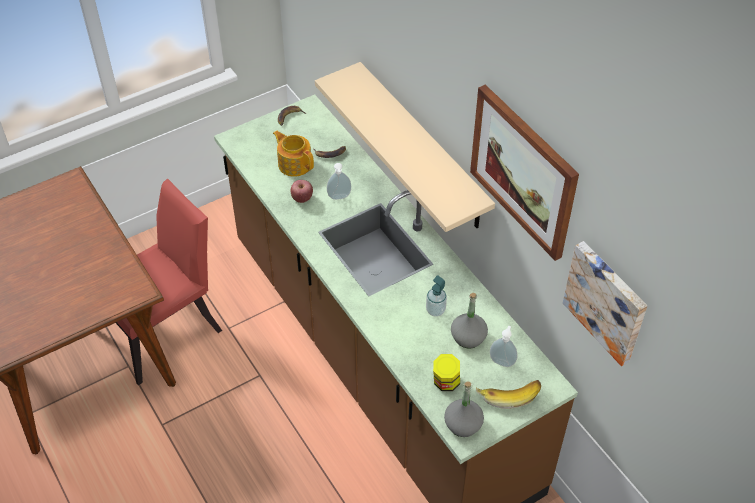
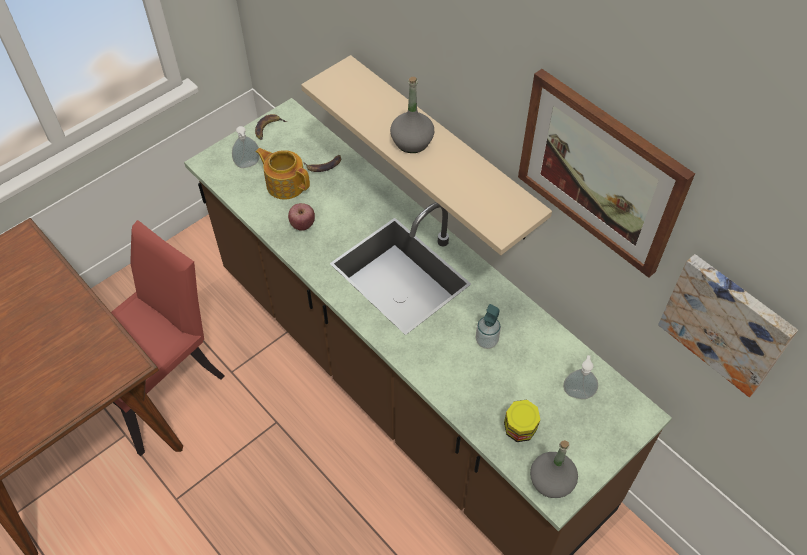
camera: 10 degrees left, 5 degrees up
soap dispenser [327,163,351,200] -> soap dispenser moved to [232,126,260,168]
grey bottle [451,293,488,349] -> grey bottle moved to [390,77,434,153]
banana [476,380,541,409] -> none

